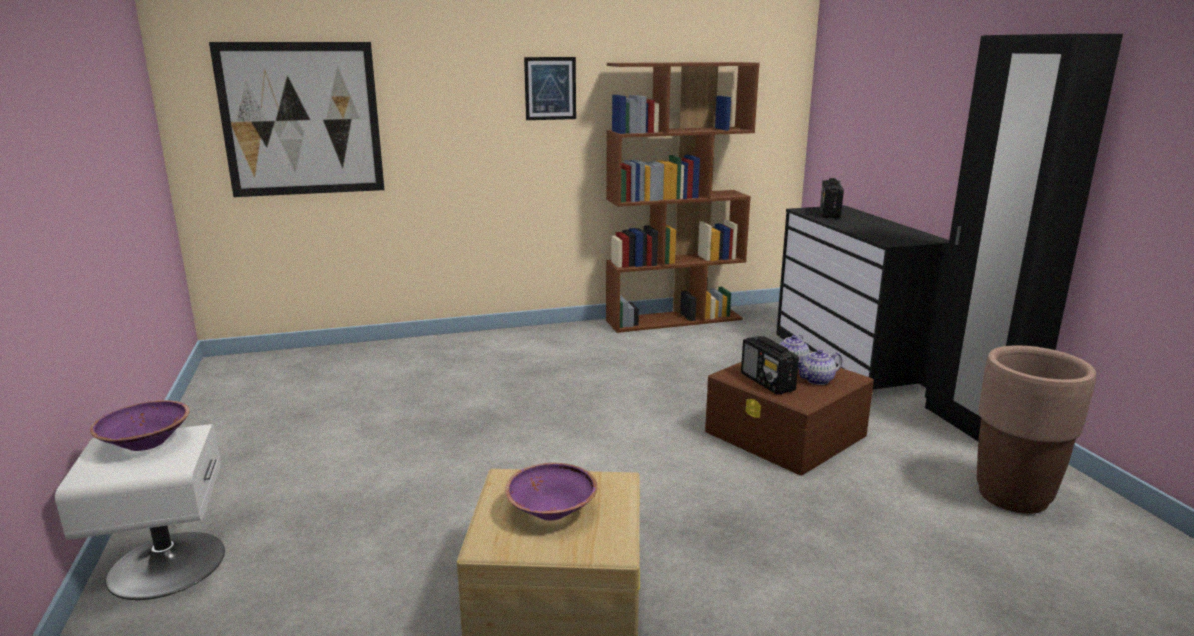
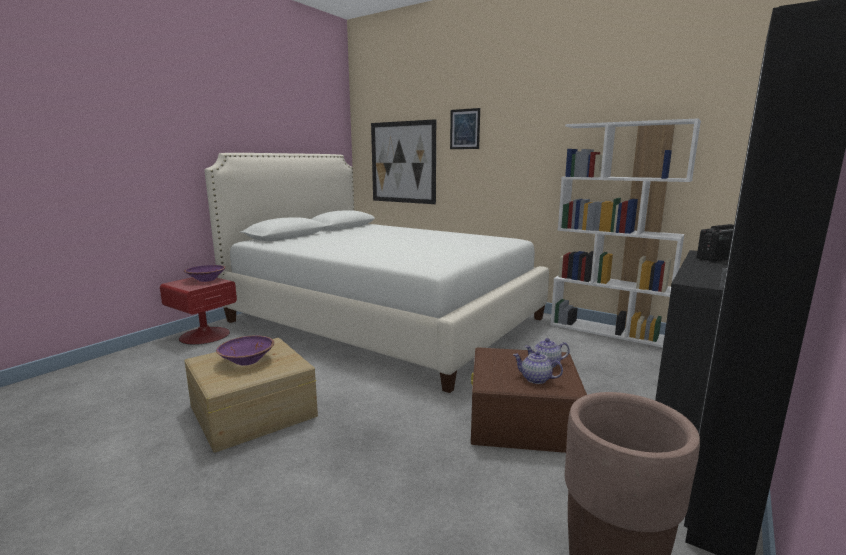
camera: 50 degrees right, 5 degrees down
white nightstand [55,424,225,600] -> red nightstand [160,277,237,345]
picture [524,57,576,120] -> picture moved to [450,108,480,149]
brown bookcase [606,62,760,333] -> white bookcase [550,118,701,348]
radio [741,336,799,394] -> none
none -> white bed [205,153,549,393]

